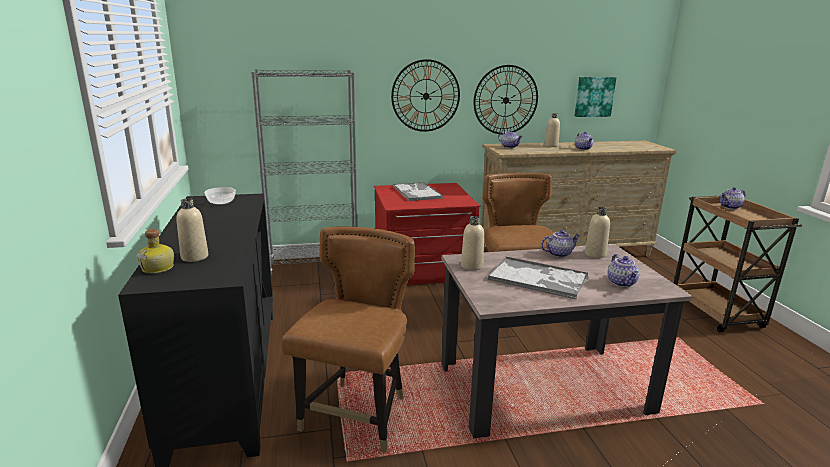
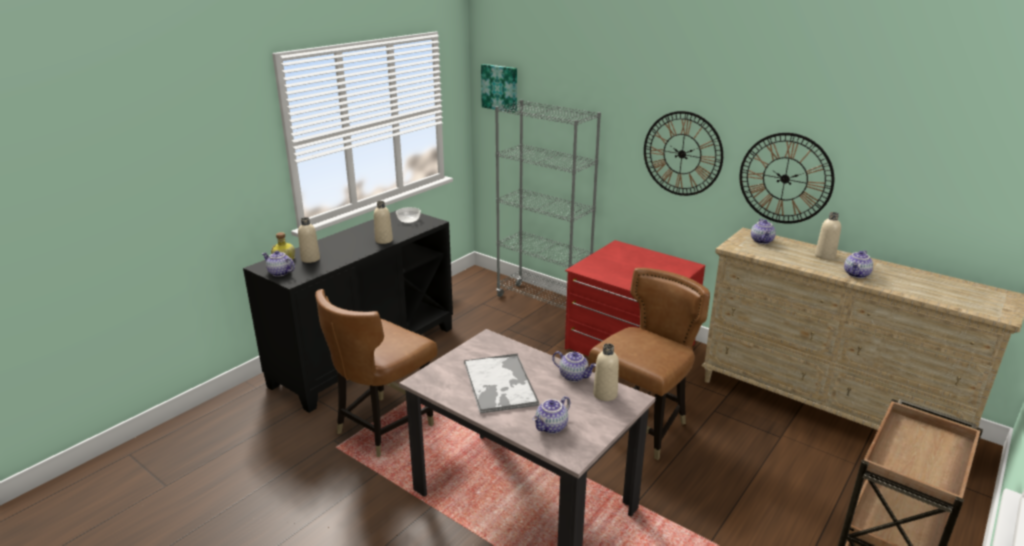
camera: 50 degrees right, 5 degrees up
brown chair [282,227,415,453] -> brown chair turned 150 degrees clockwise [315,289,438,457]
tray [393,182,443,201] -> none
beige bottle [461,216,484,270] -> beige bottle moved to [374,201,393,244]
picture [574,77,616,117] -> picture moved to [481,64,517,113]
teapot [720,187,745,209] -> teapot moved to [262,251,295,277]

